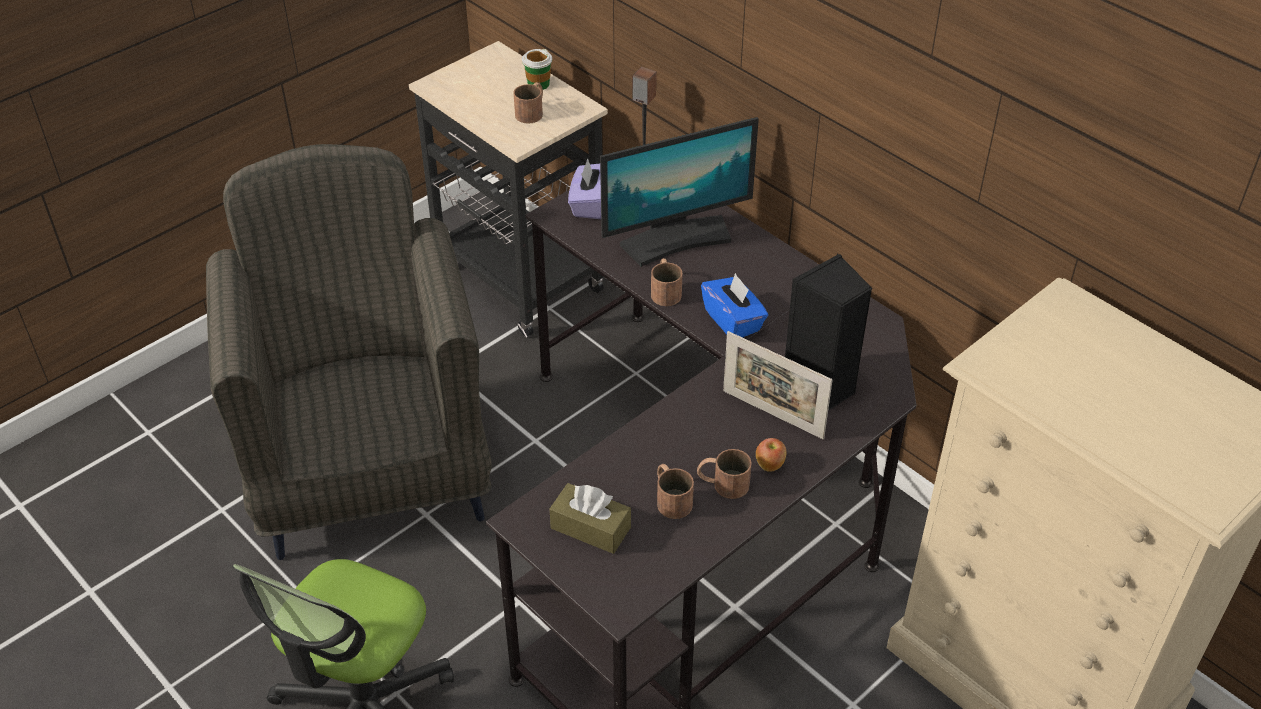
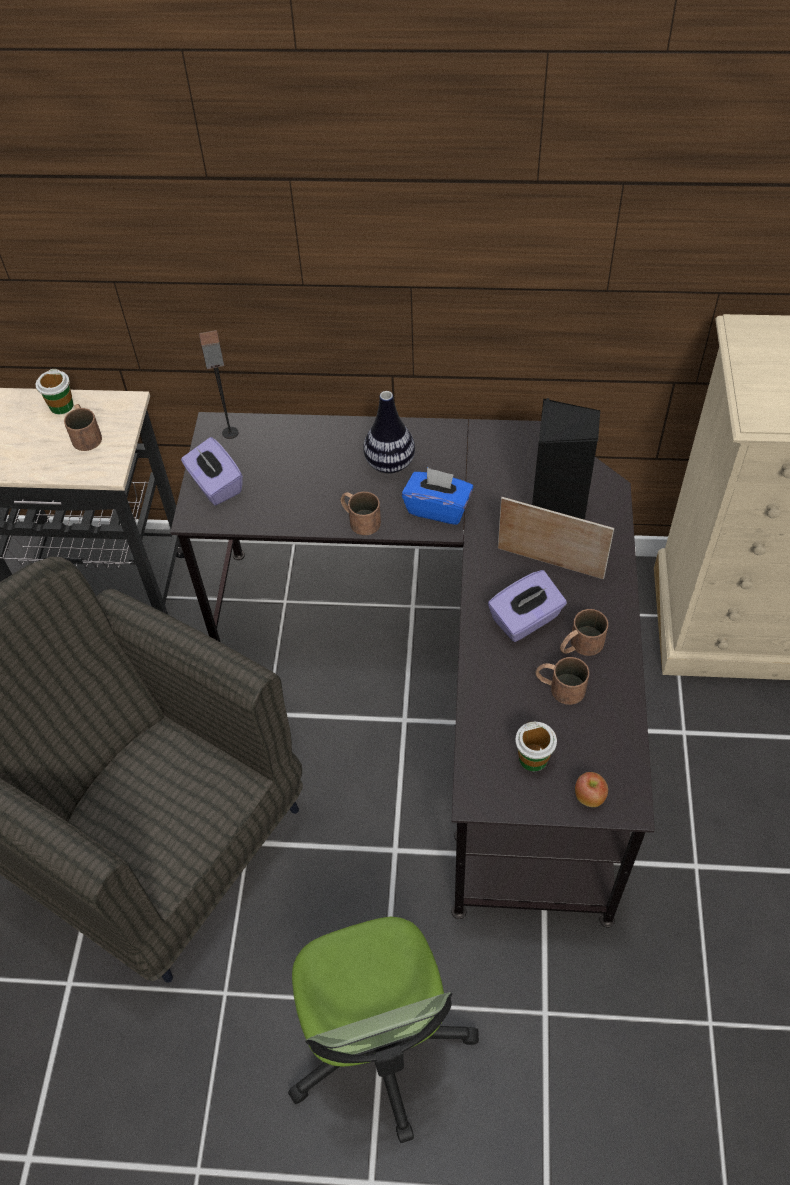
camera: 40 degrees left, 10 degrees up
brown tissue box [550,483,631,554] -> cup [515,722,557,771]
monitor [600,117,759,267] -> none
picture frame [723,331,832,439] -> picture frame turned 150 degrees counterclockwise [498,497,614,579]
apple [756,438,786,472] -> apple moved to [575,772,608,807]
none -> vase [363,391,415,473]
none -> purple tissue box [488,570,567,642]

